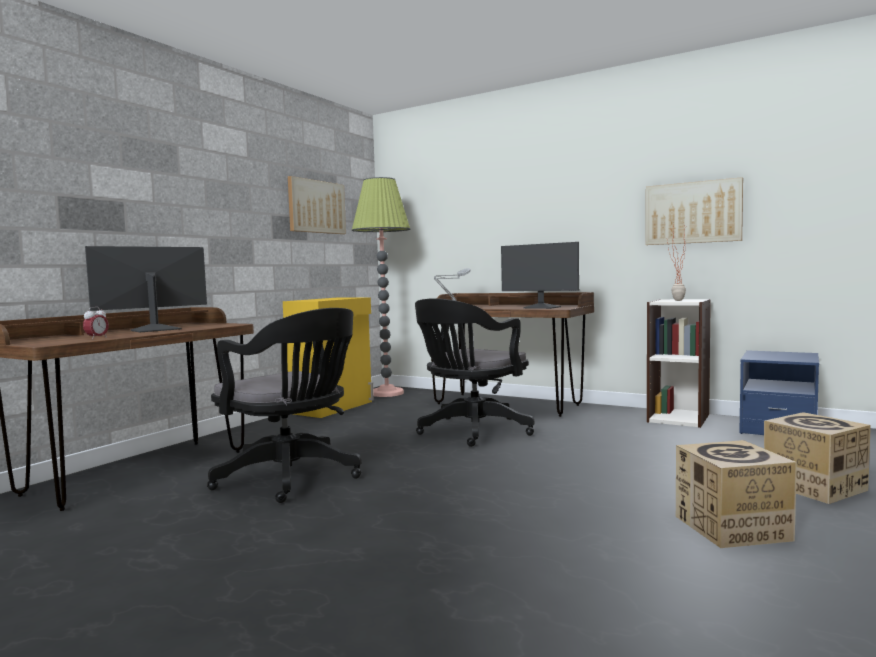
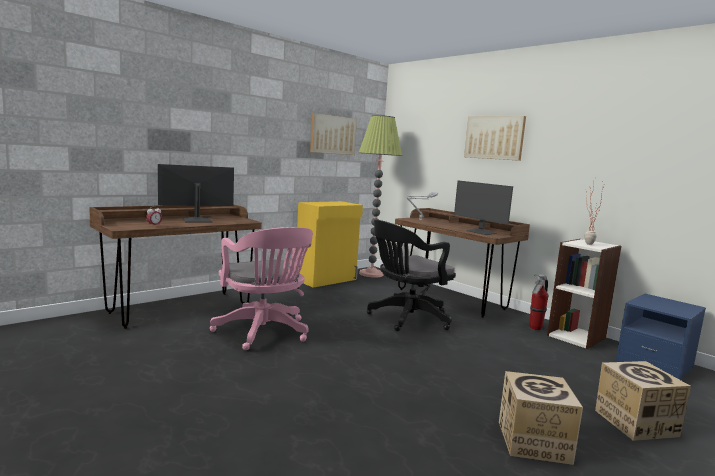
camera: 15 degrees right, 5 degrees up
black office chair [207,308,361,503] -> pink office chair [210,227,313,350]
picture [646,177,743,245] -> picture moved to [464,116,526,161]
none -> fire extinguisher [529,274,548,330]

